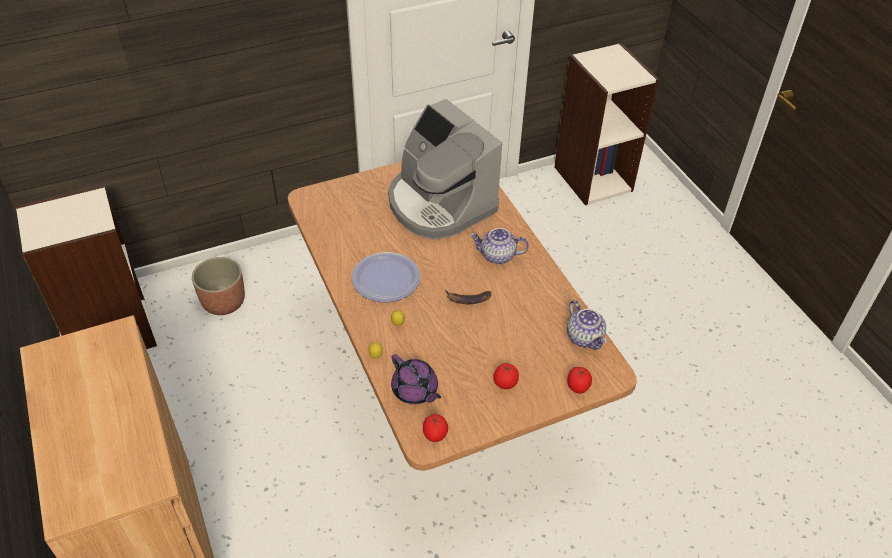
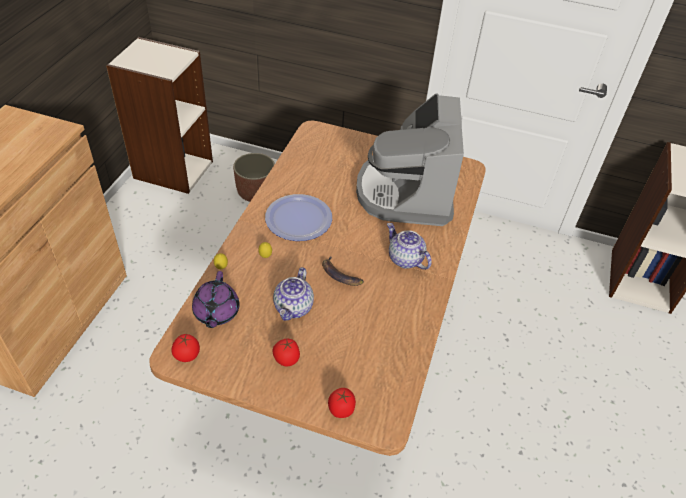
camera: 40 degrees right, 0 degrees up
teapot [567,300,607,350] -> teapot moved to [273,267,314,321]

